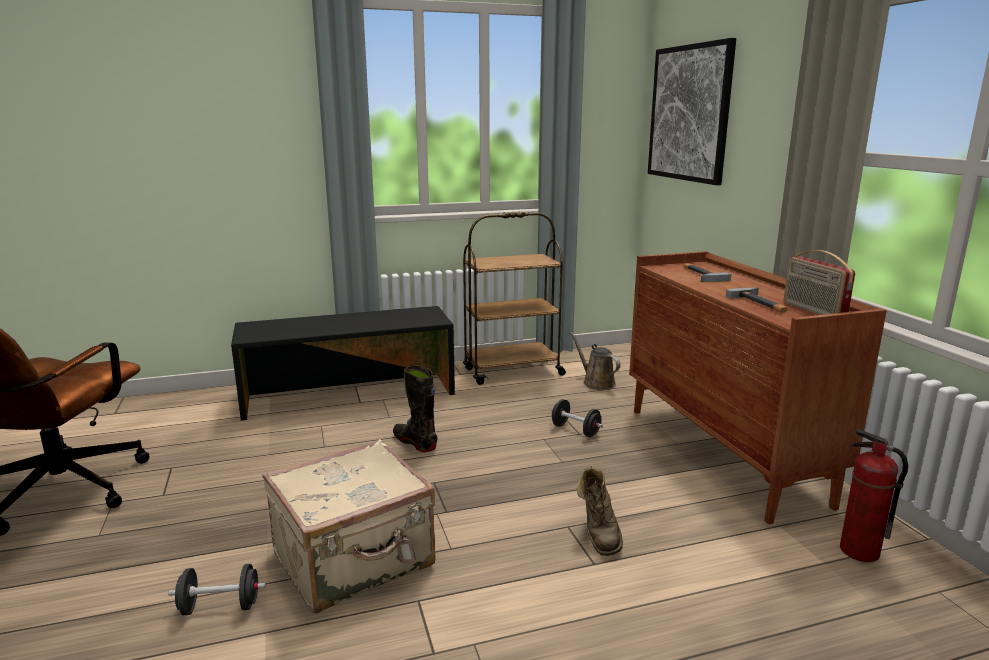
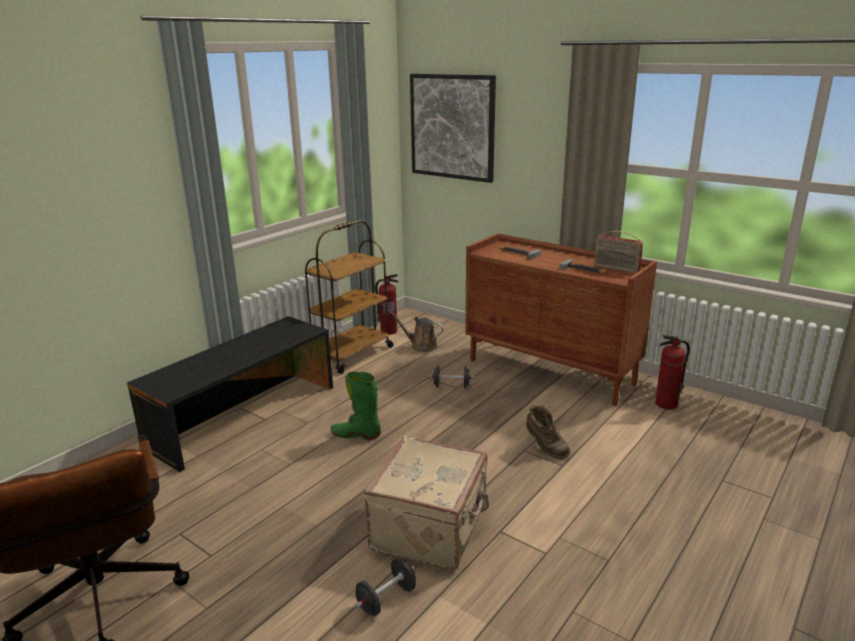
camera: 35 degrees left, 5 degrees up
black boot [393,365,438,452] -> green boot [331,372,381,440]
none -> fire extinguisher [375,274,399,335]

